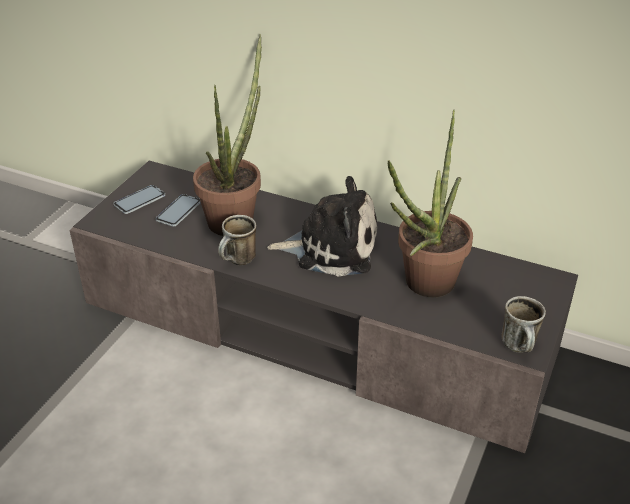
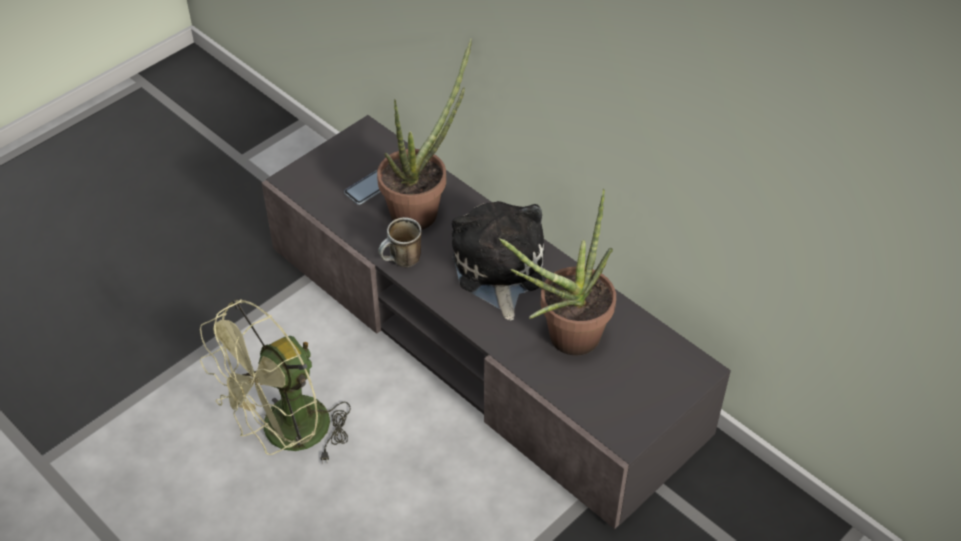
camera: 20 degrees right, 10 degrees up
phone [113,185,165,214] -> none
plush toy [267,176,377,276] -> plush toy turned 120 degrees counterclockwise [452,201,544,320]
mug [501,296,546,353] -> none
none -> green fan [200,299,351,464]

